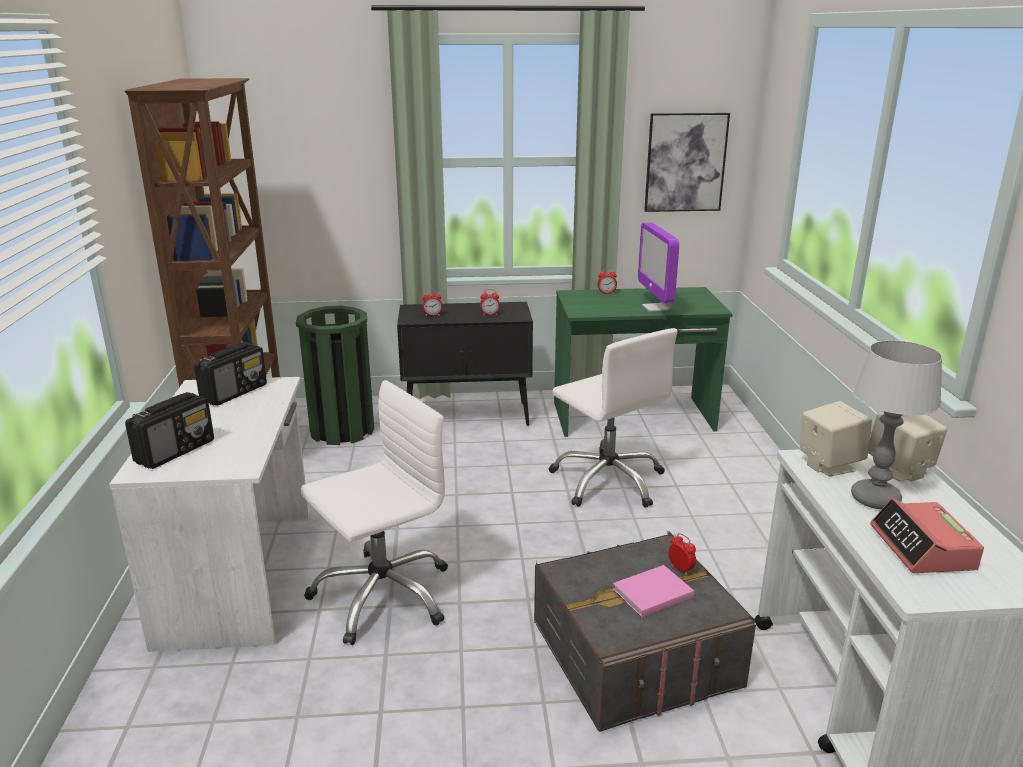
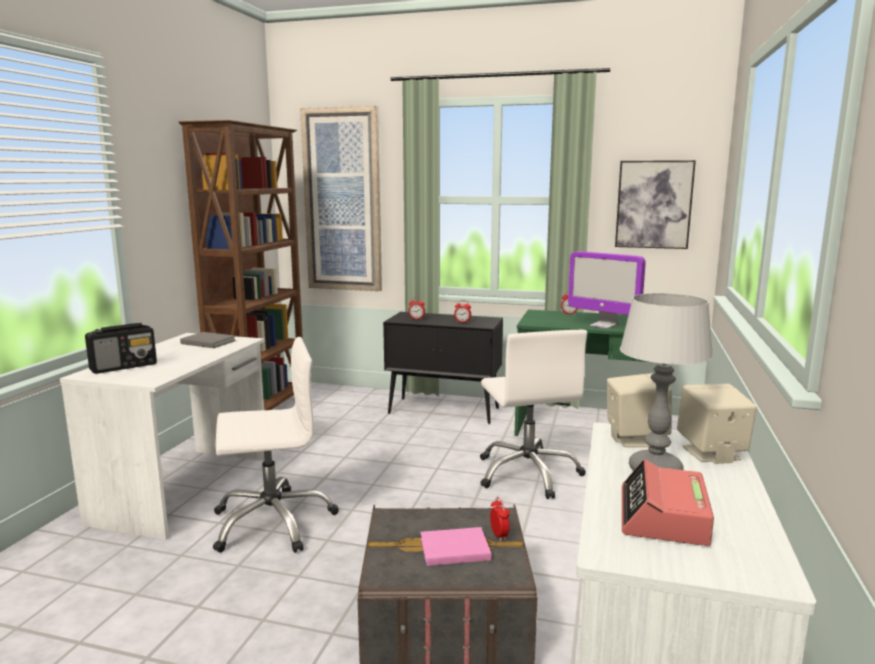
camera: 20 degrees right, 10 degrees down
radio [194,342,267,406] -> grey book [180,332,236,348]
green trash can [296,306,374,445] -> none
monitor [638,222,679,312] -> monitor turned 60 degrees counterclockwise [568,251,646,329]
none -> picture [300,106,382,291]

